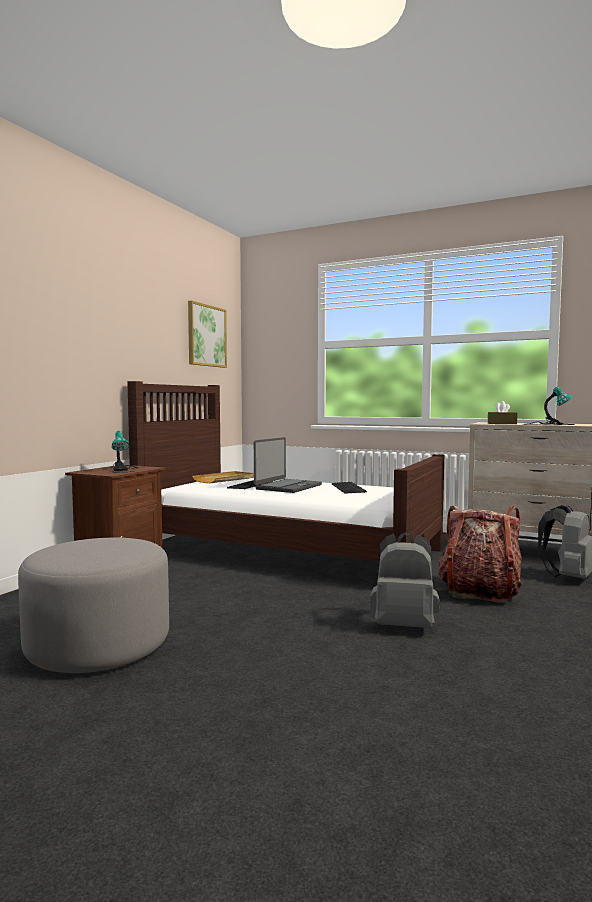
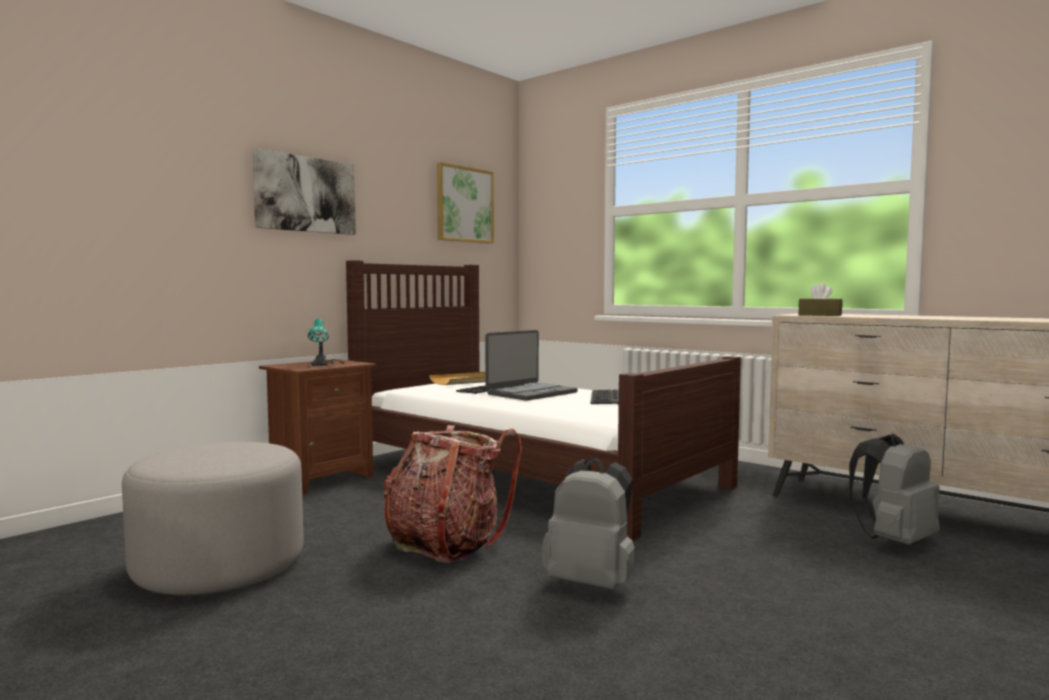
camera: 15 degrees right, 0 degrees up
backpack [438,505,522,603] -> backpack moved to [383,425,522,563]
table lamp [523,387,575,425] -> none
none -> picture [252,148,356,235]

